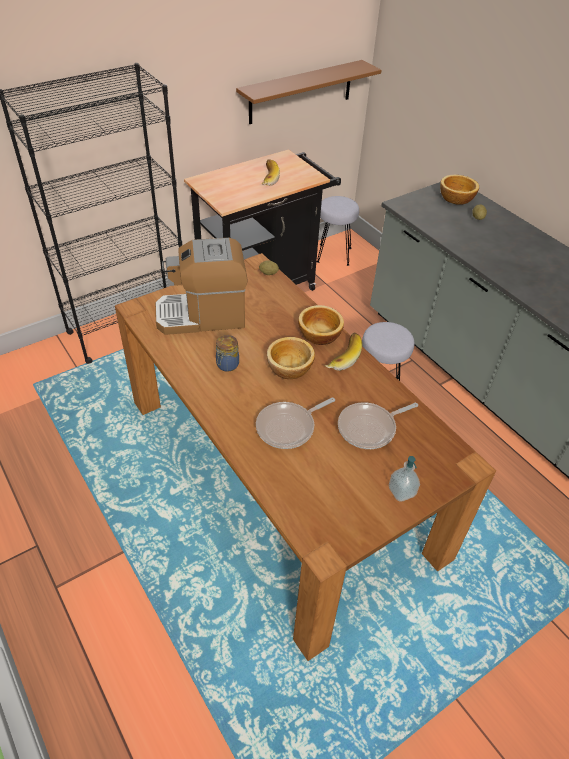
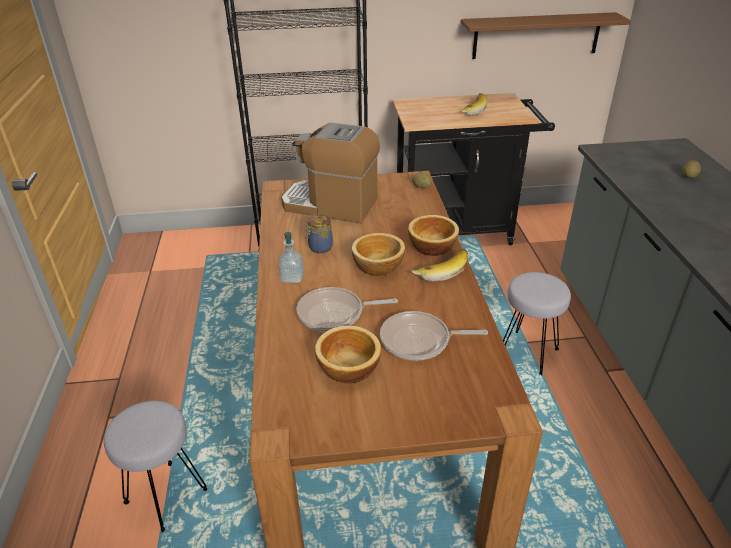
camera: 30 degrees right, 10 degrees down
grey stool [317,196,359,266] -> grey stool moved to [104,401,207,533]
soap dispenser [389,456,420,502] -> soap dispenser moved to [278,232,304,283]
bowl [440,175,479,205] -> bowl moved to [315,325,381,383]

